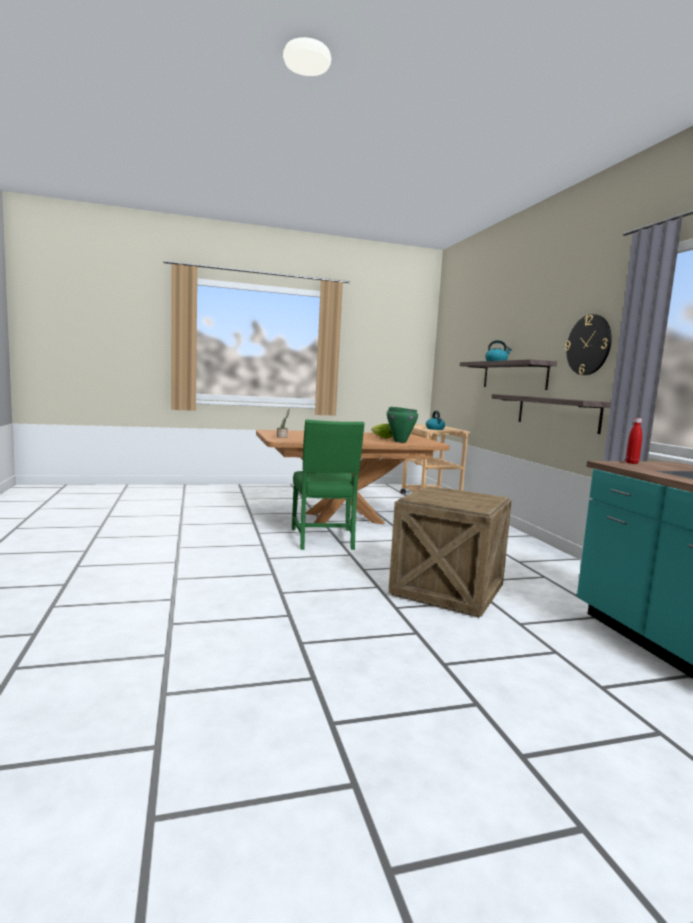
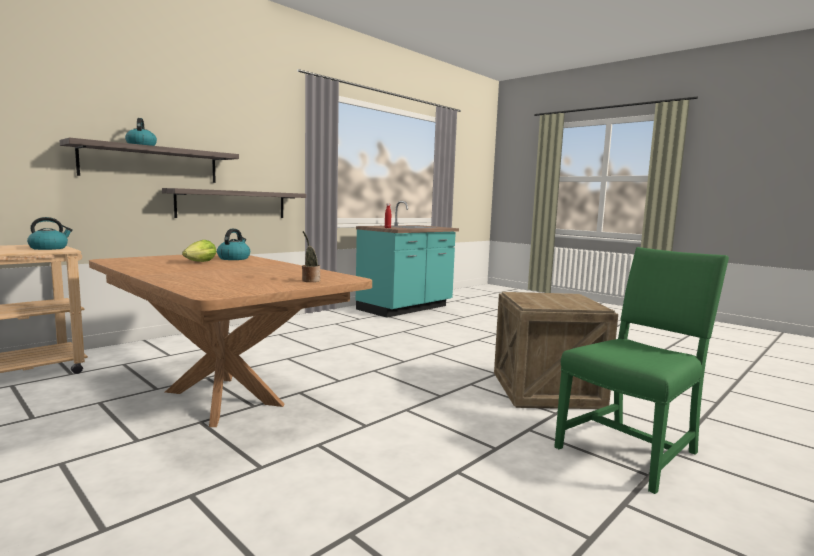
camera: 120 degrees left, 0 degrees up
green chair [292,419,364,550] -> green chair moved to [554,247,729,494]
green cooking pot [387,407,418,442] -> kettle [217,229,250,260]
crate [388,486,512,617] -> crate moved to [494,292,618,409]
wall clock [565,314,612,375] -> none

